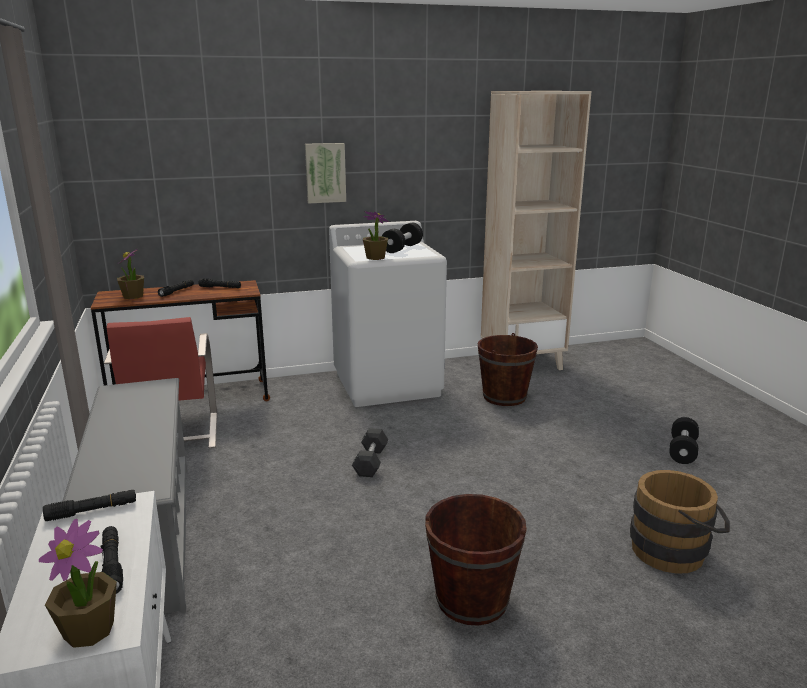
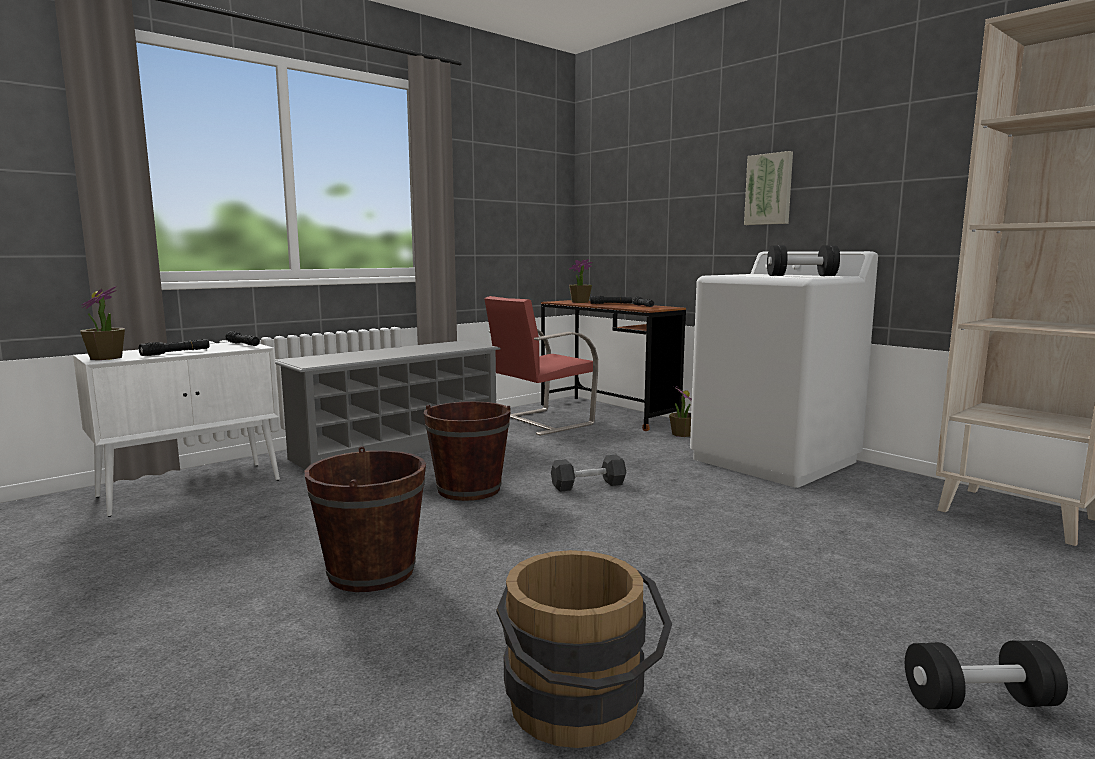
camera: 65 degrees right, 10 degrees down
potted plant [363,211,389,260] -> potted plant moved to [669,387,692,437]
brown bucket [478,333,538,406] -> brown bucket moved to [424,401,511,501]

